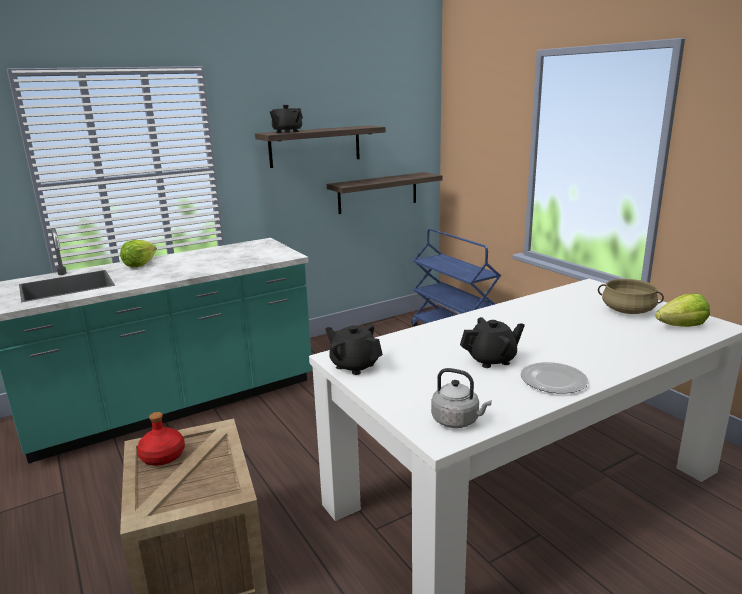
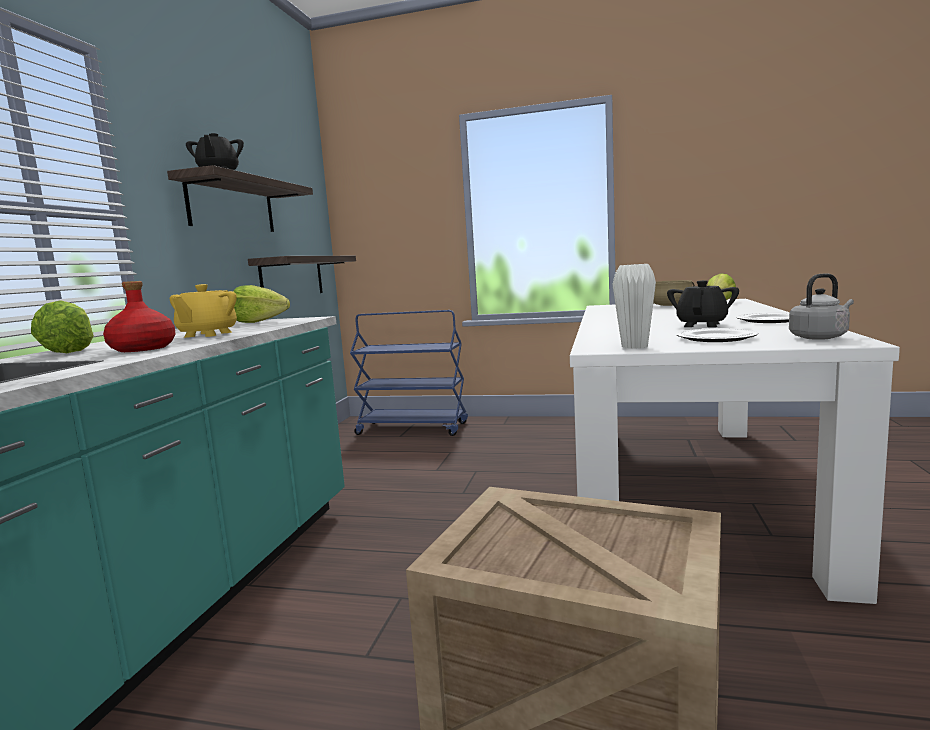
camera: 45 degrees left, 10 degrees down
red bottle [137,412,185,466] -> red bottle moved to [103,281,176,352]
black teapot [325,324,383,375] -> white vase [612,264,656,349]
none -> yellow teapot [170,284,237,338]
none -> lettuce [233,285,290,323]
none -> plate [677,328,758,342]

